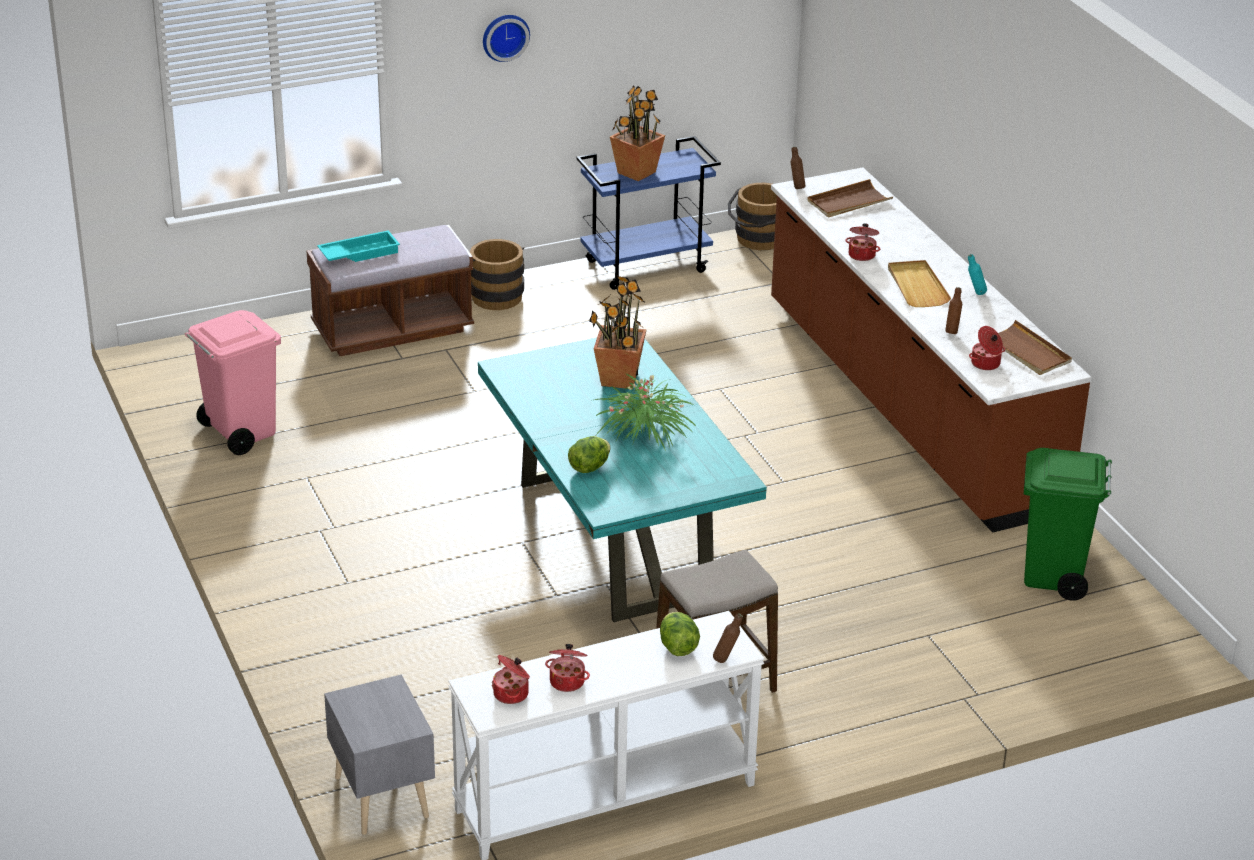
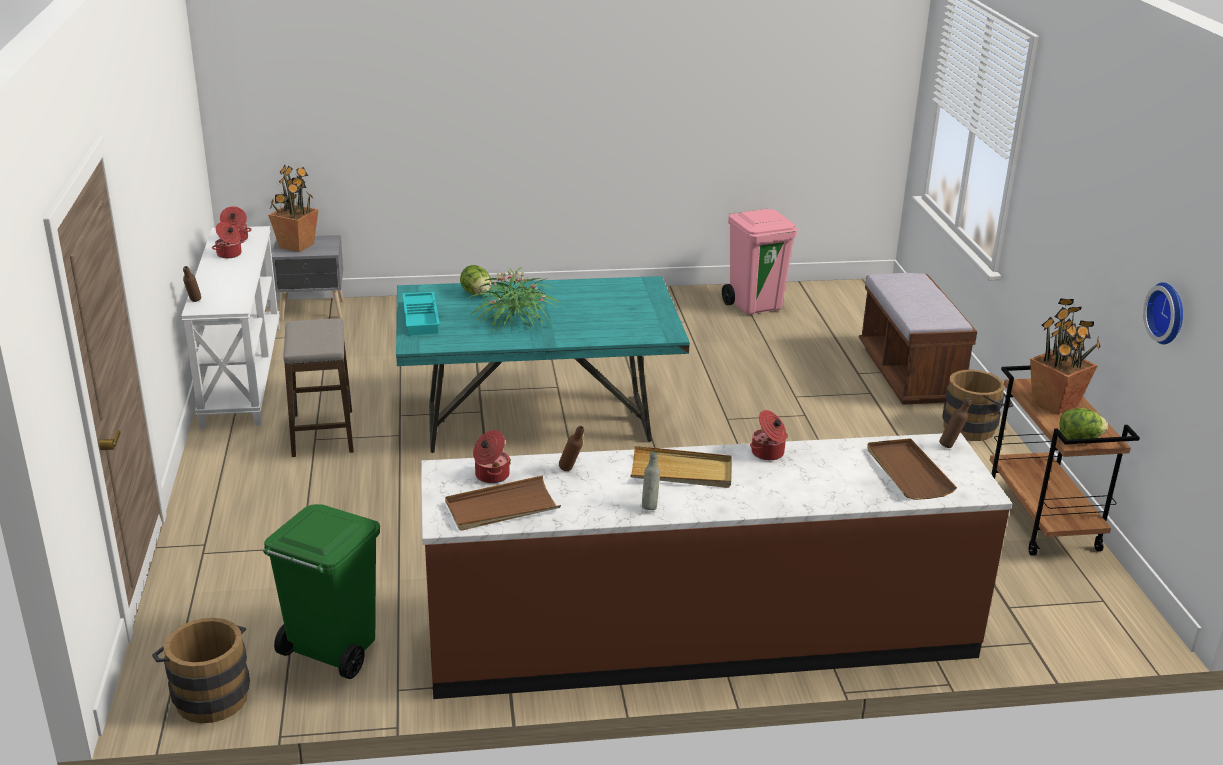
camera: 105 degrees right, 5 degrees down
turquoise tray [317,230,400,262] -> turquoise tray moved to [402,292,440,335]
wall clock [483,15,530,62] -> wall clock moved to [1143,282,1183,344]
blue cart [576,136,721,290] -> brown cart [990,366,1140,556]
potted plant [589,275,647,389] -> potted plant moved to [268,165,319,252]
lettuce [660,612,700,656] -> lettuce moved to [1060,408,1108,440]
brown bucket [728,183,777,250] -> brown bucket moved to [152,618,250,723]
turquoise bottle [968,254,987,295] -> grey bottle [642,451,660,510]

